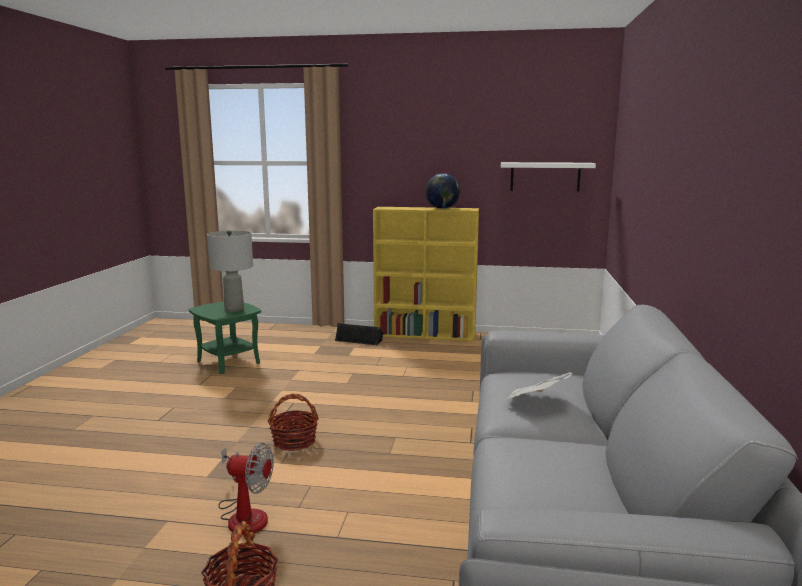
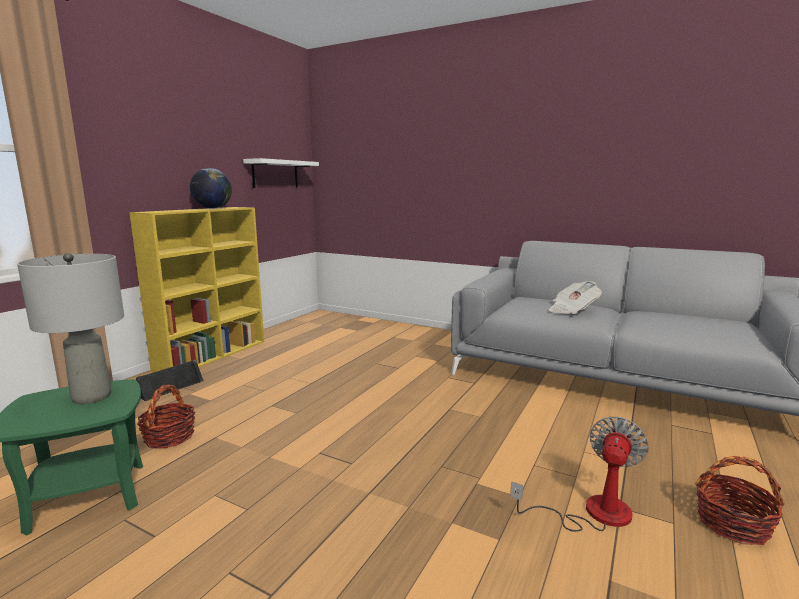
camera: 70 degrees left, 0 degrees up
basket [267,394,319,451] -> basket moved to [138,385,195,449]

